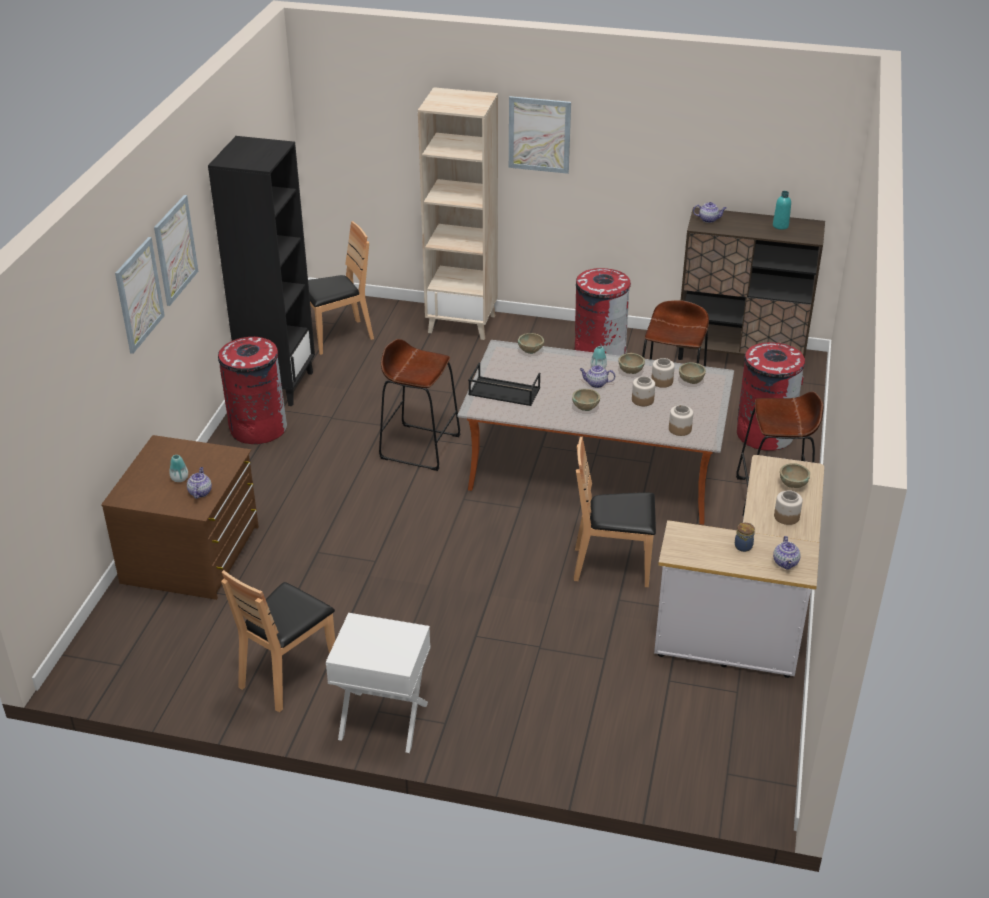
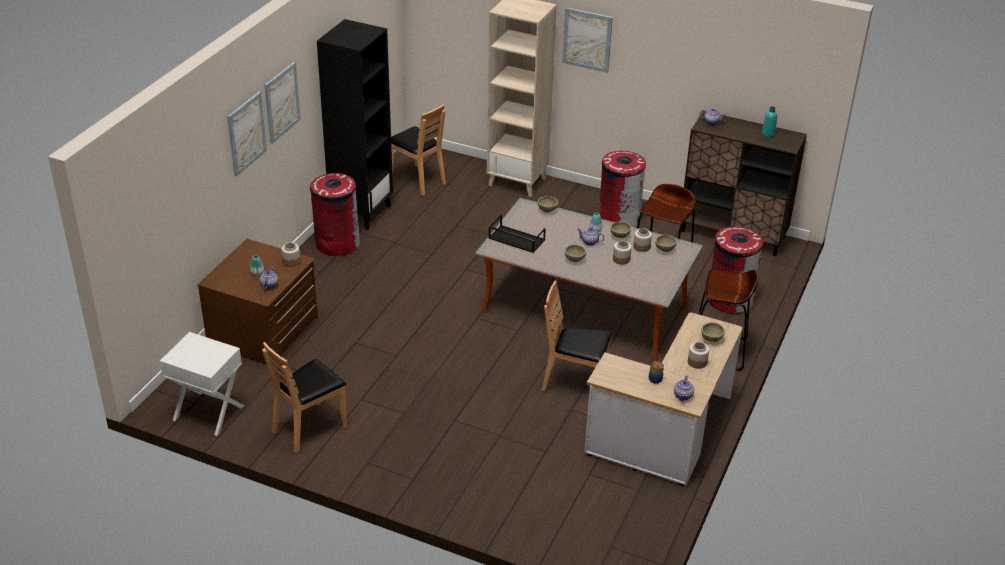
camera: 10 degrees right, 0 degrees up
brown chair [308,221,374,355] -> brown chair turned 60 degrees clockwise [391,104,446,196]
white nightstand [326,613,431,753] -> white nightstand moved to [160,332,245,436]
brown stool [379,339,460,471] -> none
jar [669,405,693,436] -> jar moved to [281,243,300,267]

